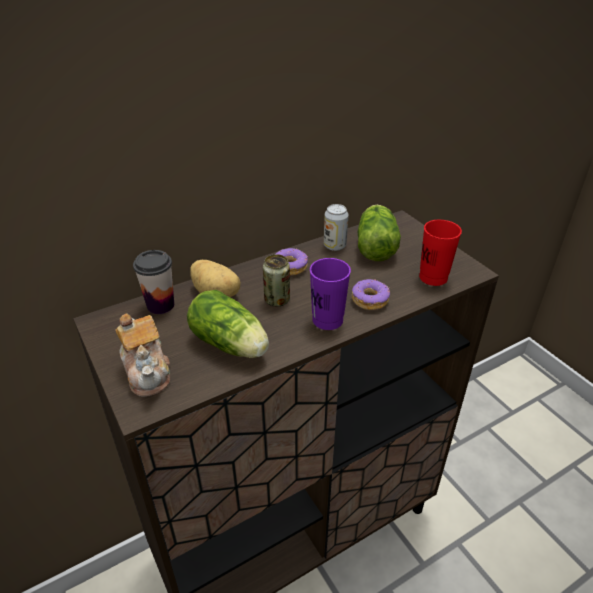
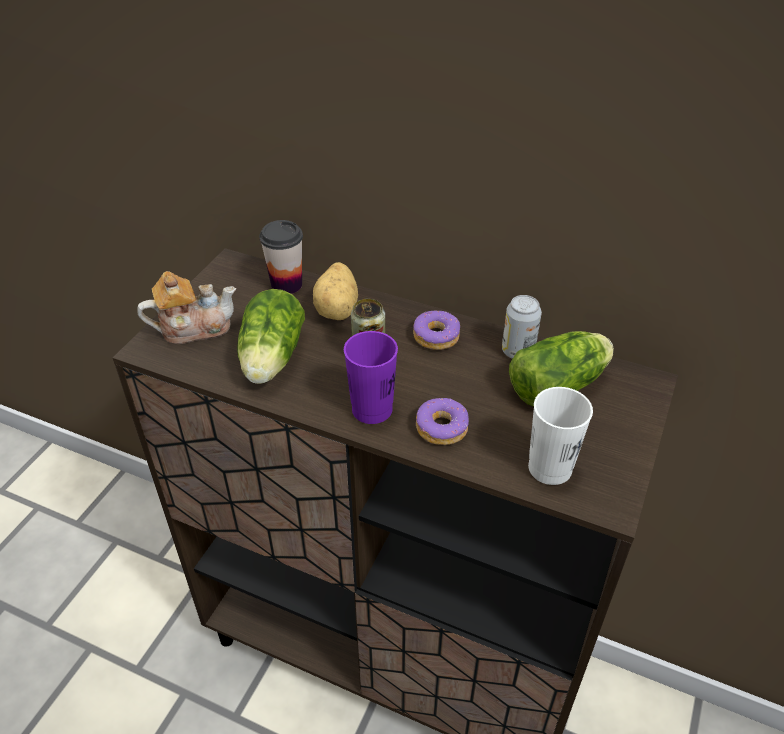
camera: 55 degrees right, 5 degrees up
teapot [116,313,170,397] -> teapot turned 135 degrees counterclockwise [137,271,236,344]
red cup [419,220,462,286] -> white cup [528,387,593,485]

